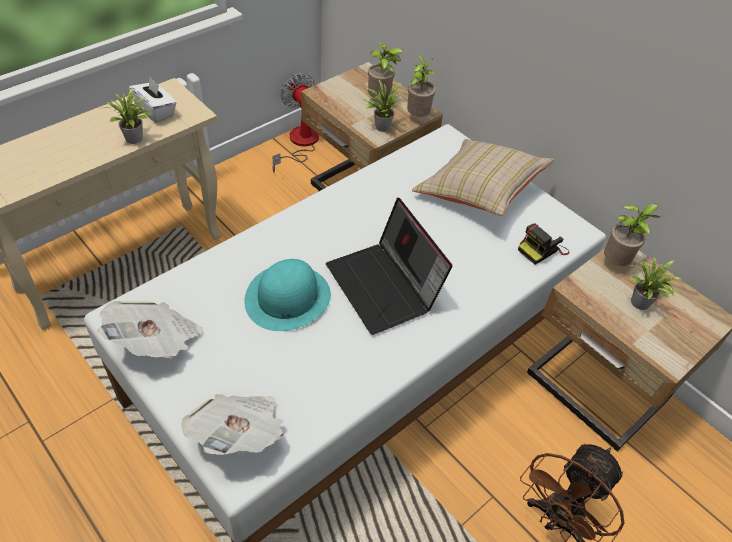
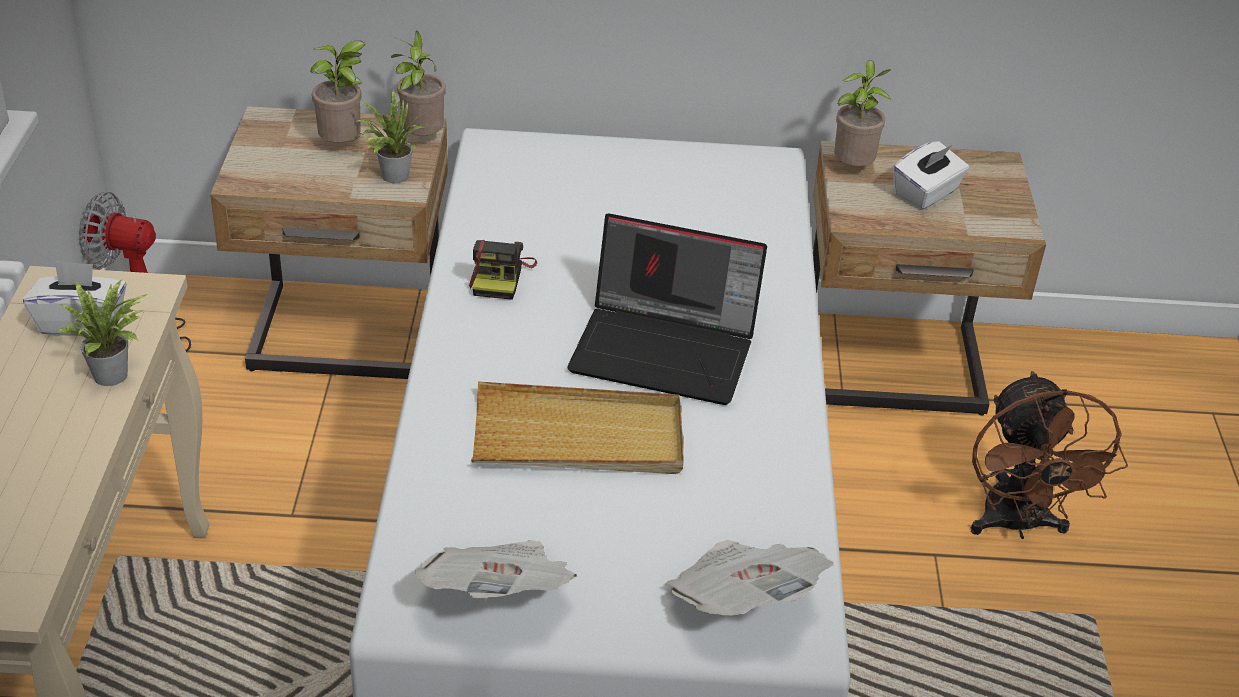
camera: 45 degrees left, 10 degrees down
turquoise hat [244,259,331,331] -> beige tray [471,382,683,474]
beige pillow [412,139,554,216] -> none
camera [518,223,569,265] -> camera moved to [469,240,537,300]
potted plant [630,257,682,310] -> white tissue box [893,141,969,210]

